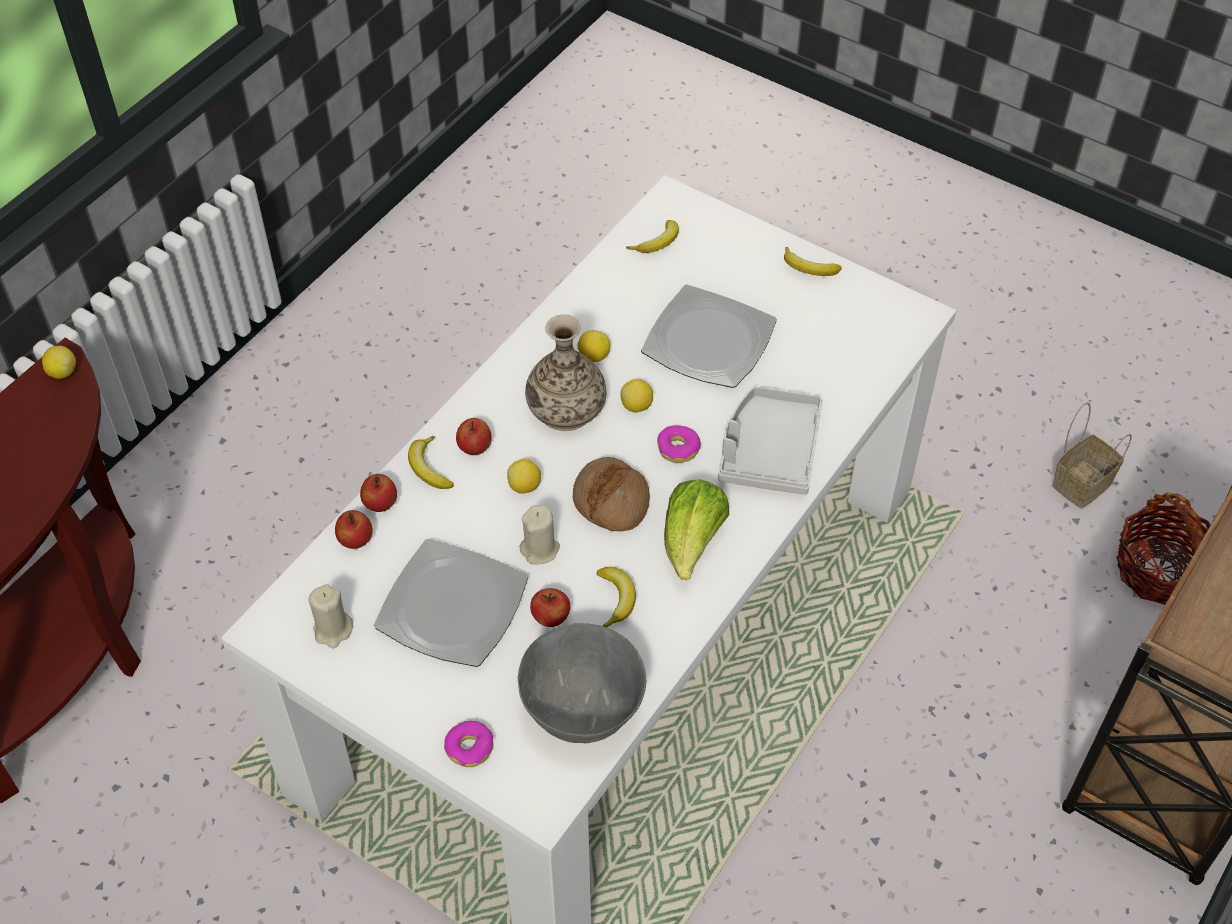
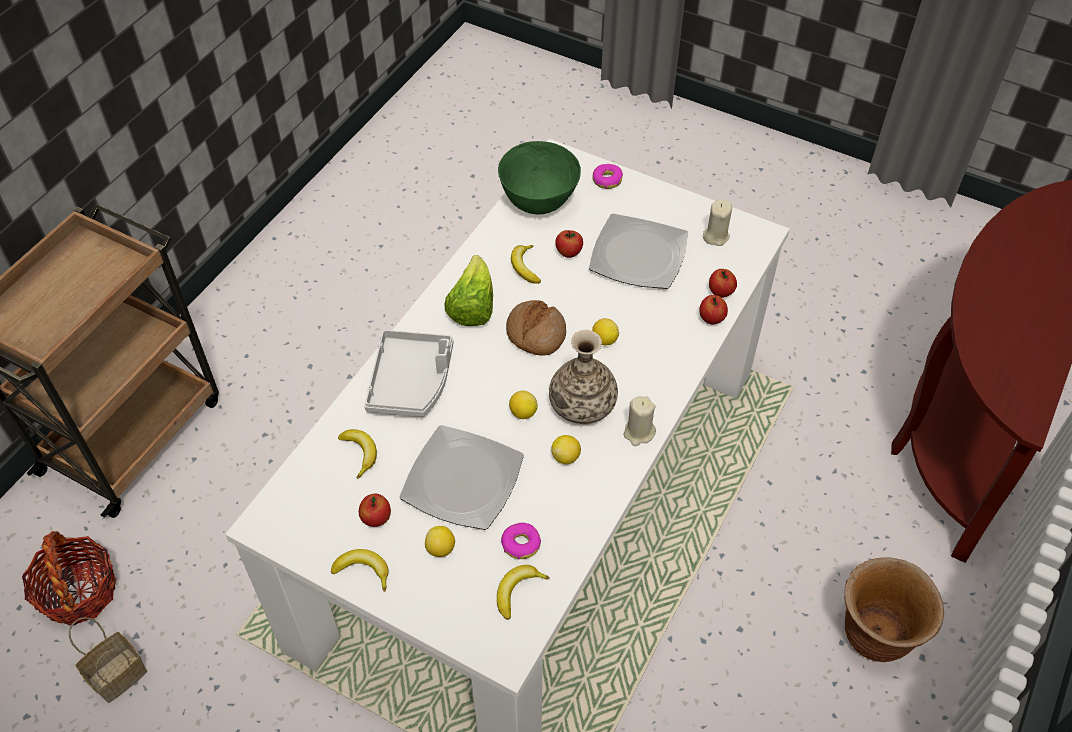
camera: 175 degrees right, 0 degrees up
lemon [42,346,76,379] -> lemon moved to [425,526,455,557]
banana [408,436,454,489] -> banana moved to [338,429,377,479]
apple [456,418,492,455] -> apple moved to [359,494,391,527]
grey bowl [518,623,646,743] -> green bowl [498,141,581,214]
beige candle [520,504,560,564] -> beige candle moved to [624,396,656,446]
donut [657,425,701,463] -> donut moved to [501,523,541,559]
none -> brown planter [844,557,944,662]

